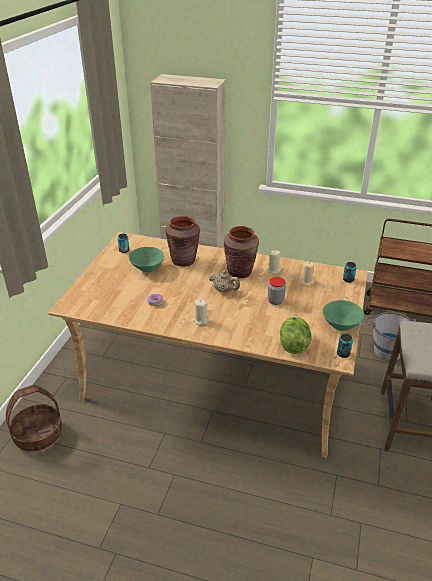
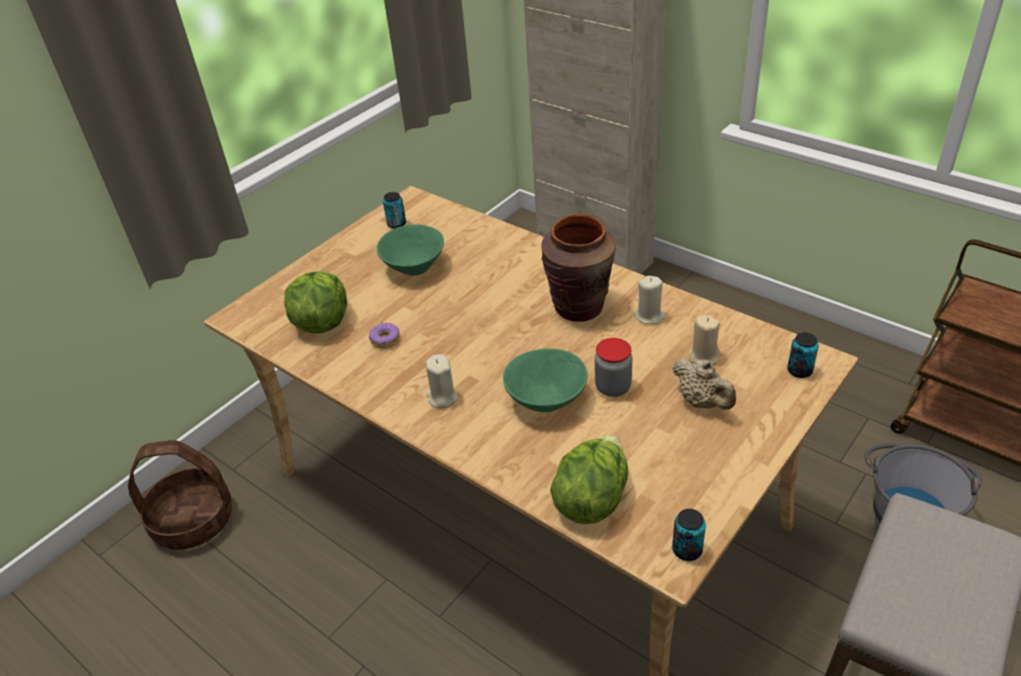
camera: 25 degrees right, 5 degrees up
brown vase [165,216,200,267] -> none
beige teapot [209,270,240,293] -> beige teapot moved to [672,359,736,410]
green bowl [323,300,364,331] -> green bowl moved to [503,348,588,412]
none -> lettuce [284,271,347,334]

